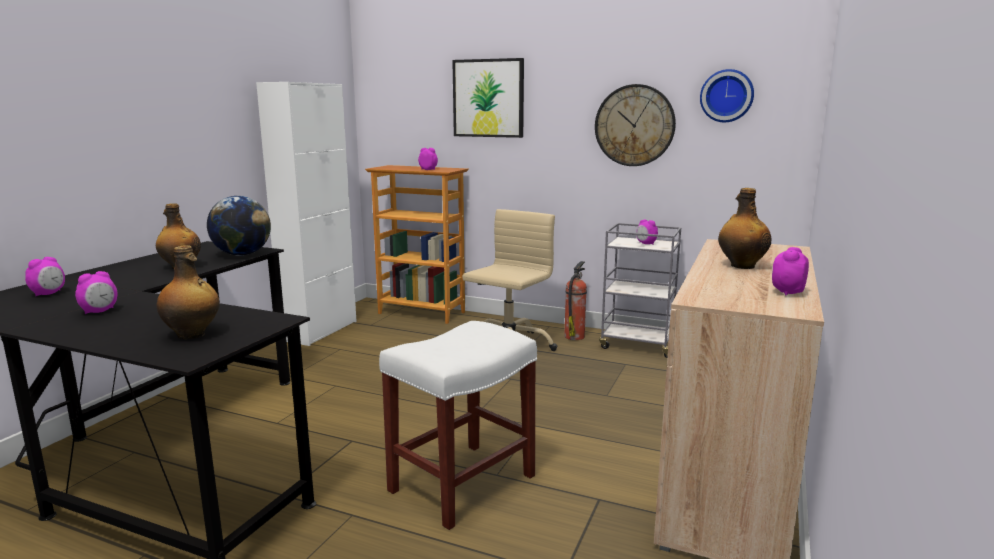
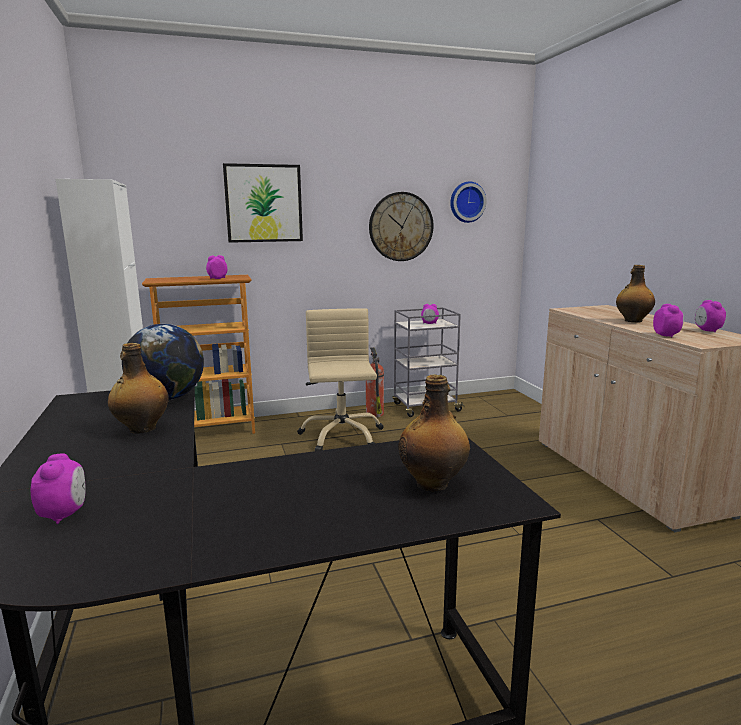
camera: 40 degrees left, 0 degrees up
alarm clock [75,271,118,314] -> alarm clock moved to [653,304,684,338]
white stool [379,321,537,530] -> none

